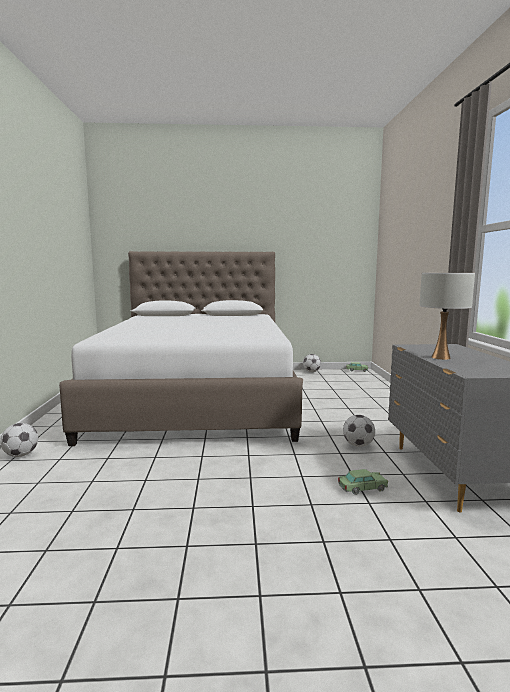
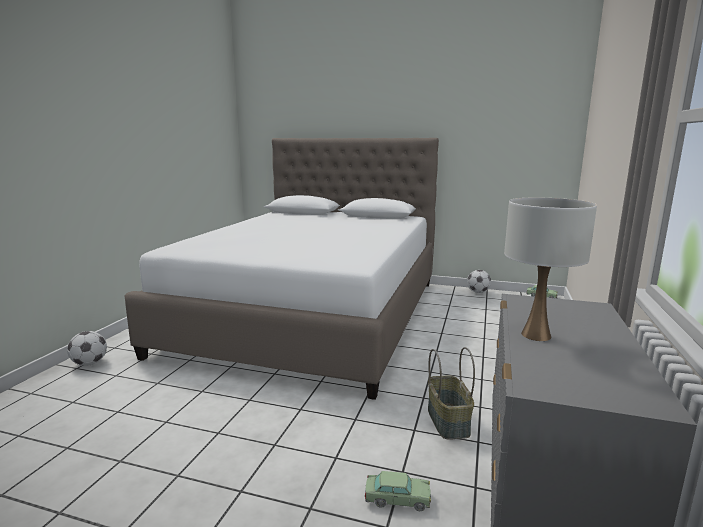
camera: 20 degrees right, 5 degrees up
football [343,415,375,447] -> basket [428,347,475,440]

